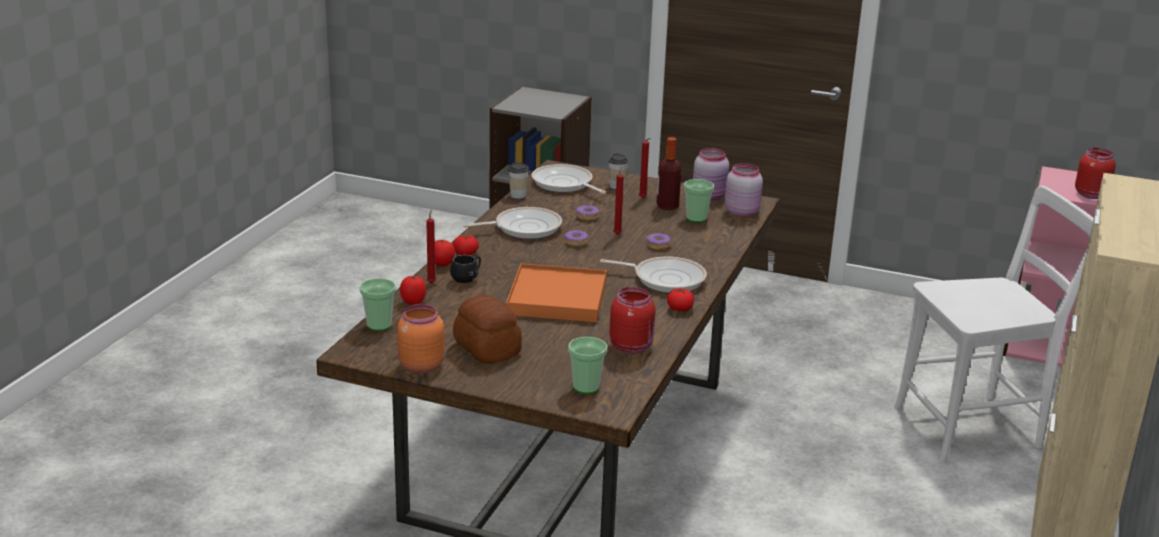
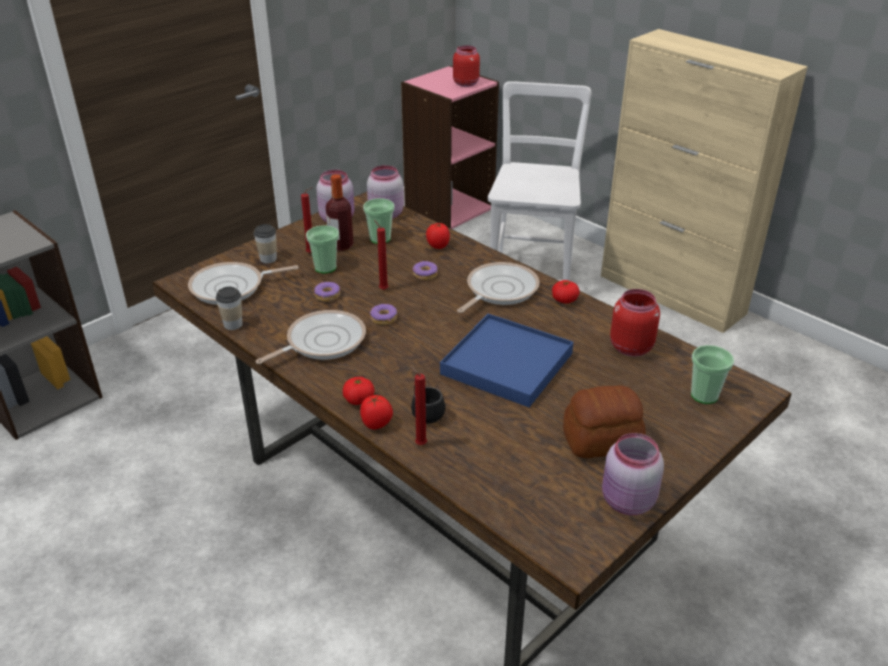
camera: 65 degrees left, 10 degrees up
cup [359,278,396,331] -> cup moved to [306,225,339,273]
orange jar [397,304,445,374] -> pink jar [602,433,664,515]
tomato [400,276,426,304] -> tomato moved to [426,223,450,249]
frying pan [464,207,562,239] -> frying pan turned 45 degrees clockwise [256,310,366,364]
orange tray [506,264,607,322] -> blue tray [440,314,573,407]

